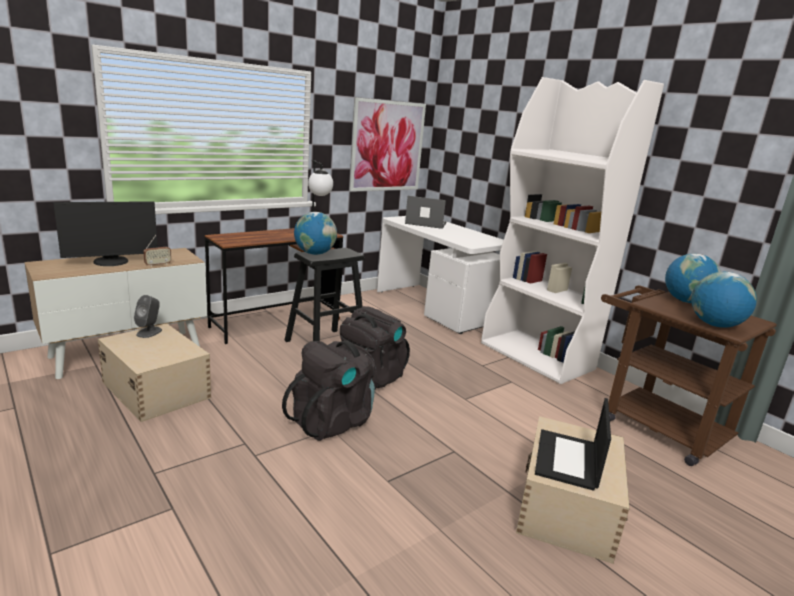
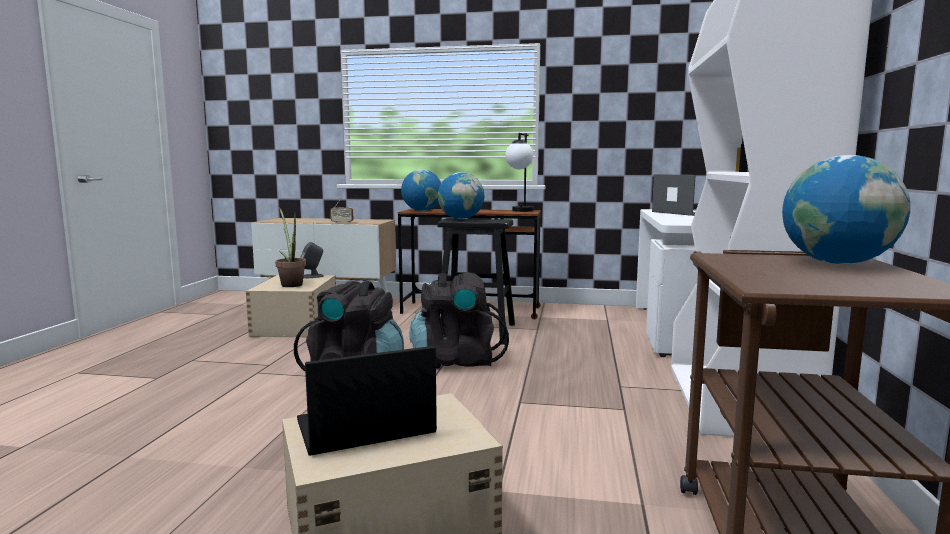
camera: 50 degrees right, 10 degrees down
monitor [53,201,157,266] -> none
picture [349,97,426,191] -> none
globe [691,272,757,328] -> globe moved to [401,169,441,211]
none -> potted plant [275,207,306,287]

